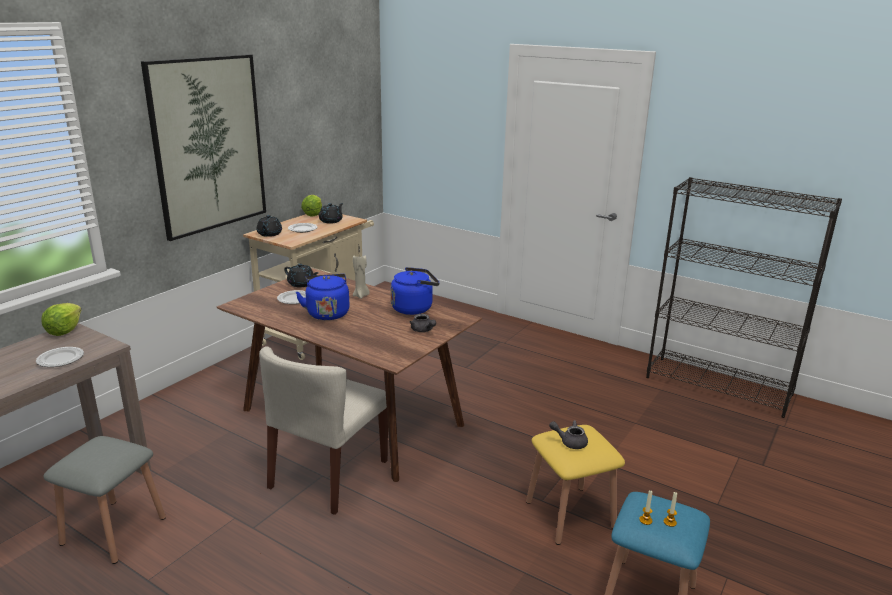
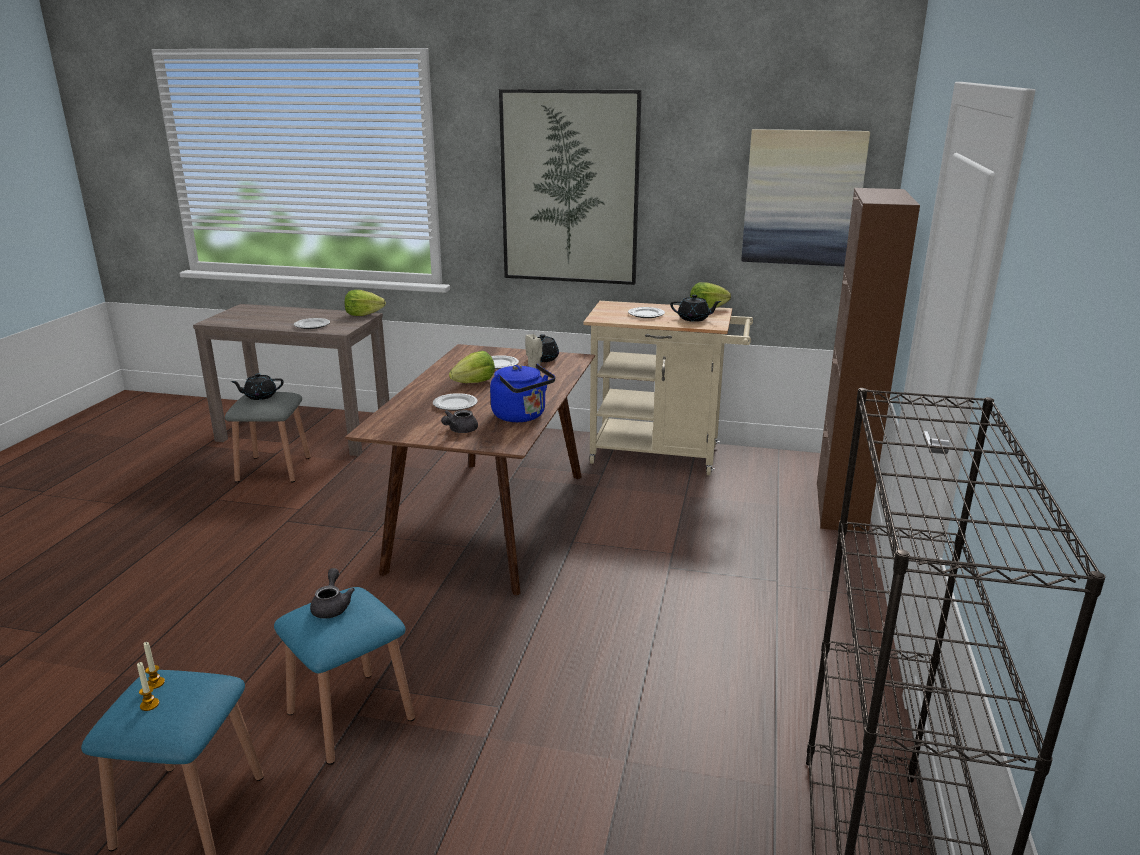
camera: 70 degrees right, 0 degrees up
black teapot [257,215,282,237] -> black teapot moved to [230,373,283,400]
beige chair [259,346,388,515] -> none
blue kettle [296,274,349,320] -> lettuce [449,351,495,383]
yellow stool [526,425,625,545] -> blue stool [274,587,415,765]
none -> plate [433,393,478,411]
none -> picture [741,129,870,266]
none -> brown cabinet [817,188,920,532]

